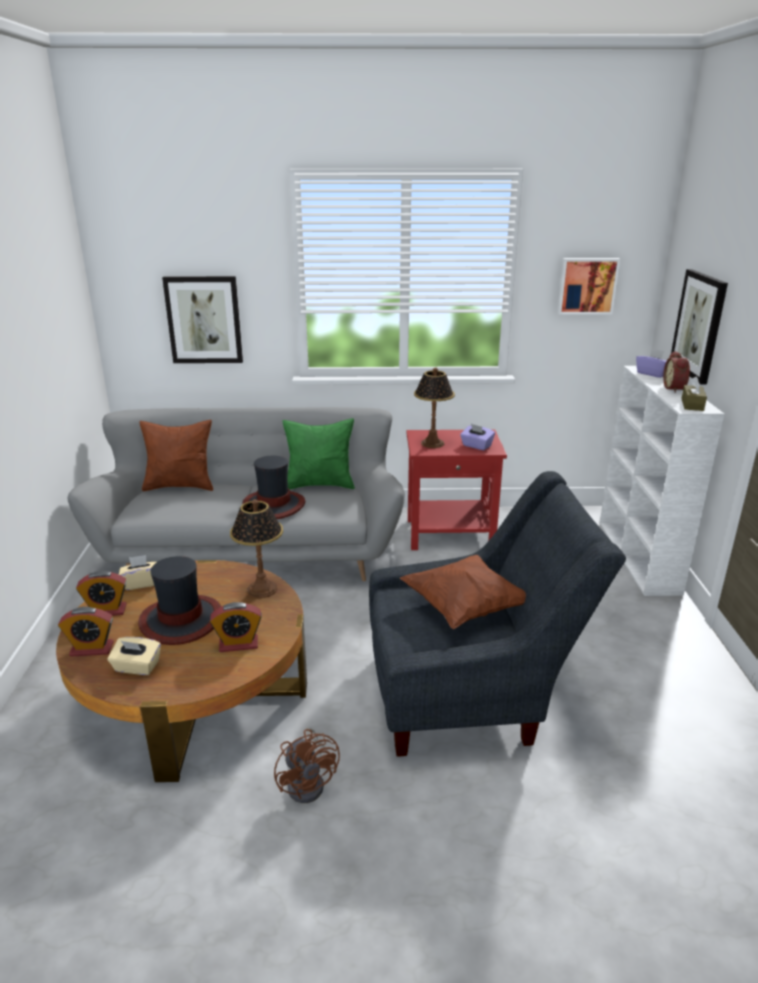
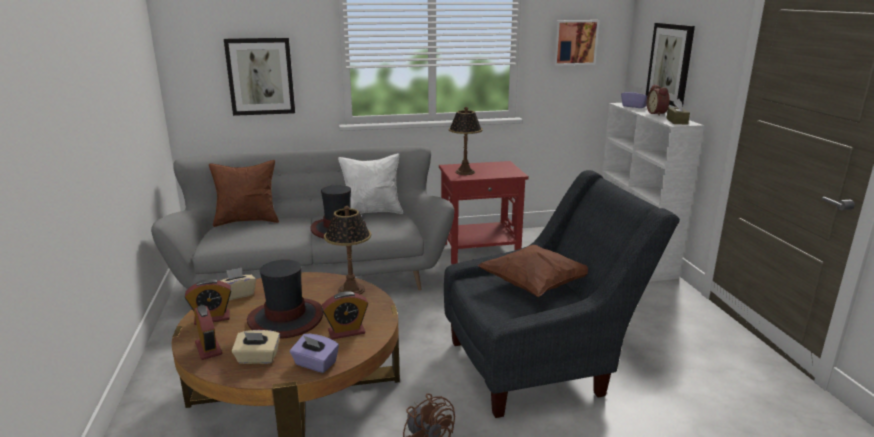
camera: 10 degrees left, 5 degrees down
alarm clock [58,607,114,657] -> alarm clock turned 105 degrees counterclockwise [194,305,222,360]
green pillow [283,418,355,490] -> white pillow [338,153,403,214]
purple tissue box [460,424,495,450] -> purple tissue box moved to [290,334,339,373]

